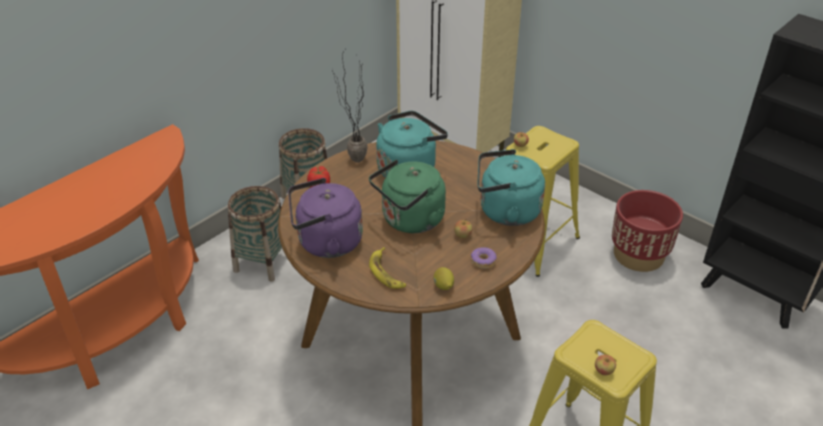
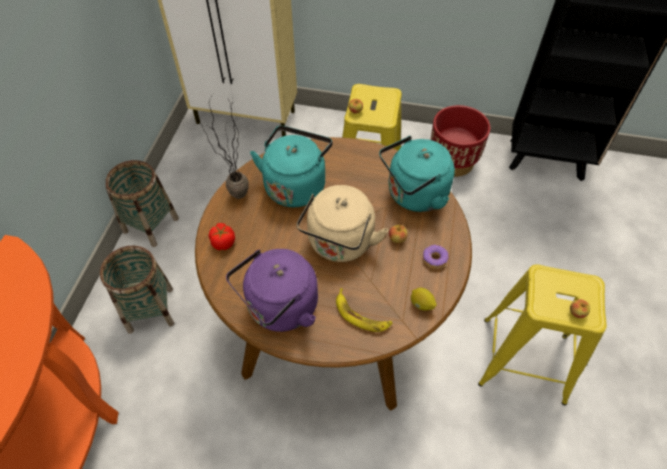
camera: 30 degrees left, 15 degrees up
green kettle [369,159,446,233] -> beige kettle [296,185,389,262]

